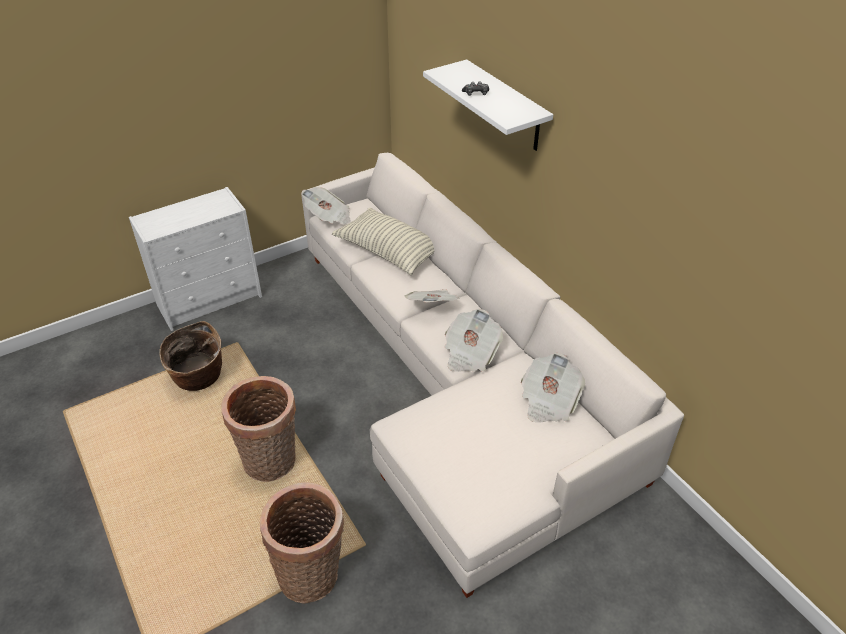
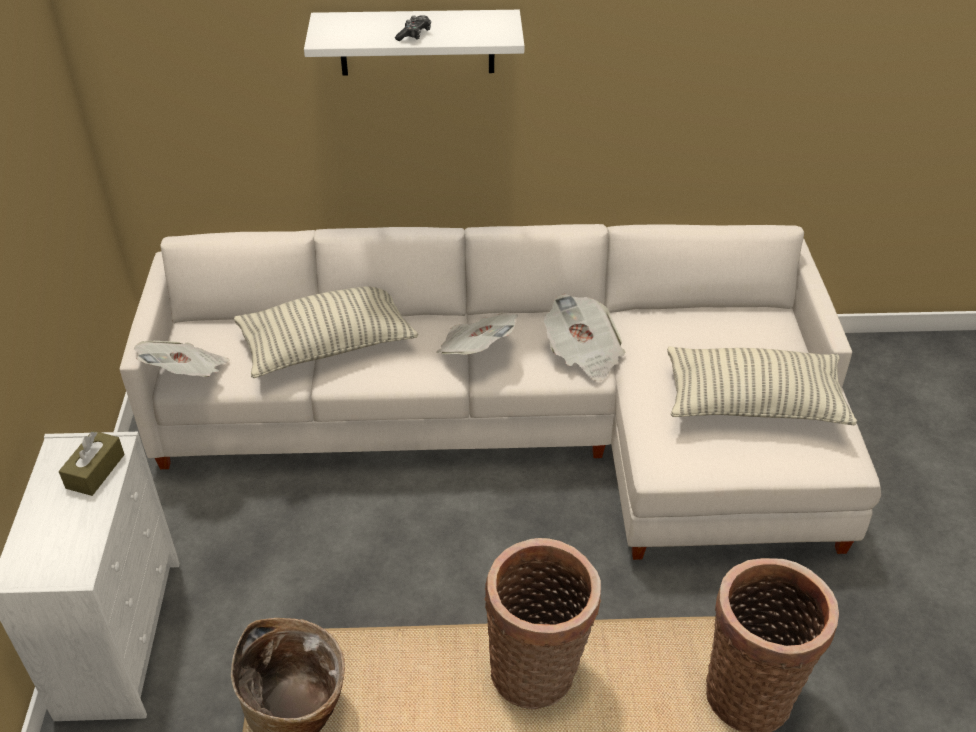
camera: 60 degrees left, 0 degrees up
newspaper [521,353,585,423] -> none
none -> brown tissue box [59,431,125,496]
none -> pillow [667,346,857,425]

